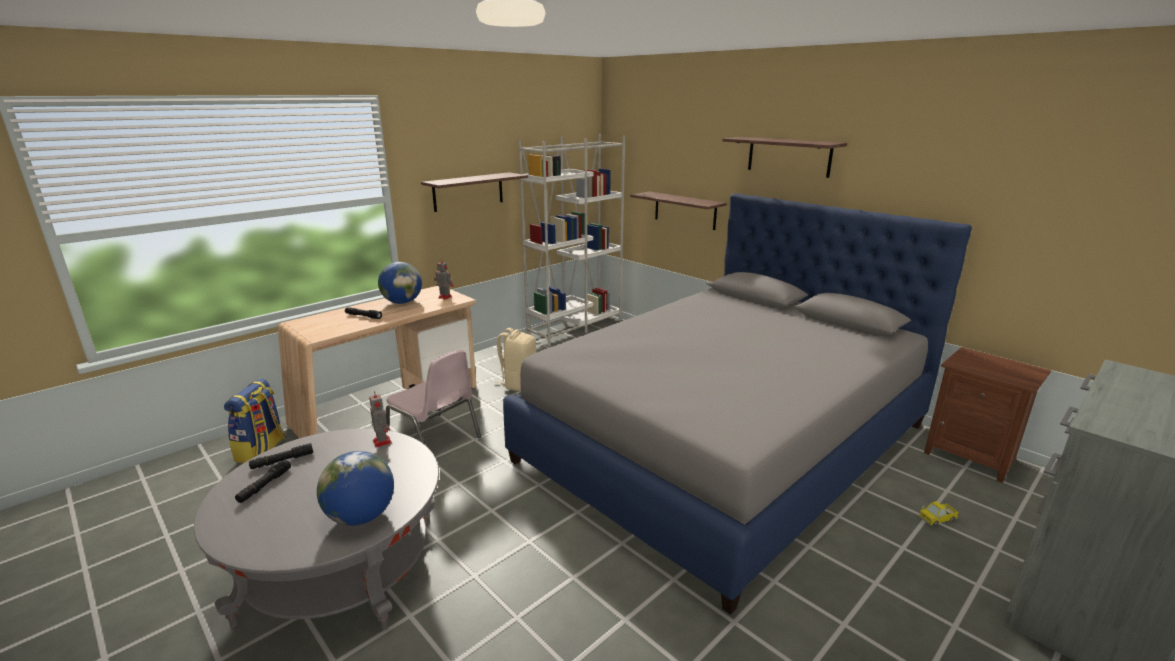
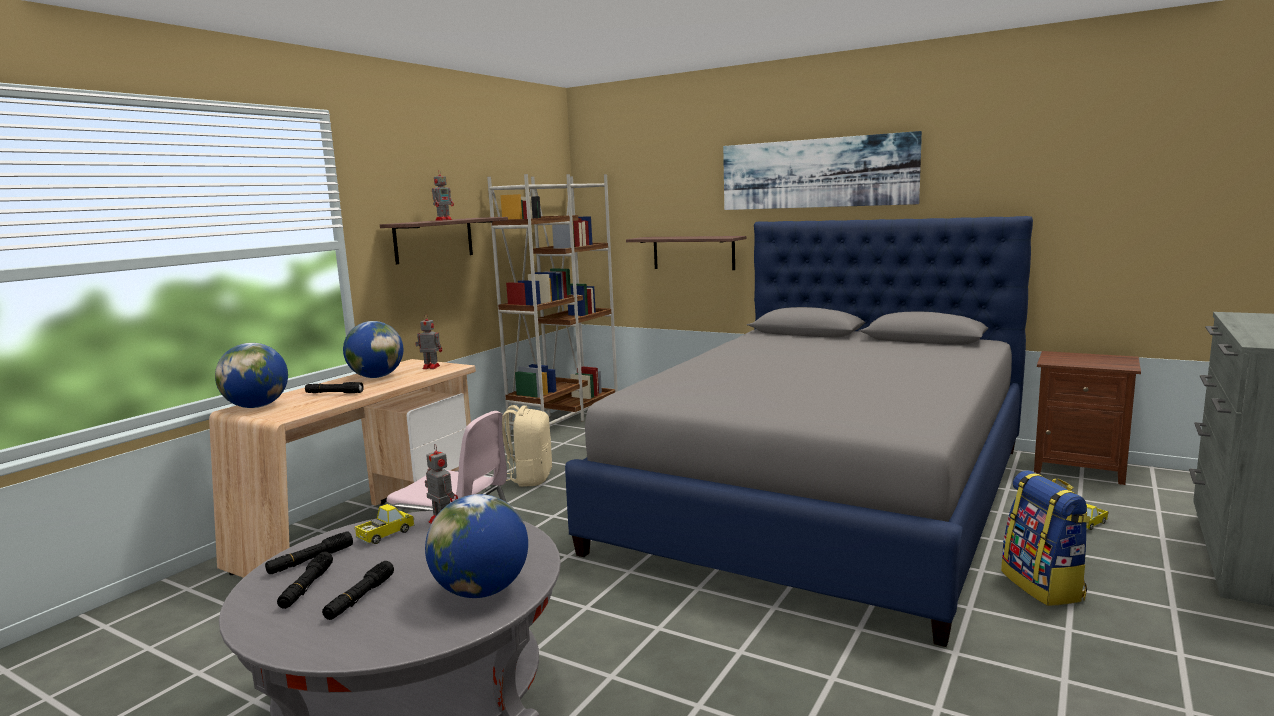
camera: 15 degrees left, 10 degrees down
backpack [224,379,286,463] -> backpack moved to [1001,470,1090,606]
white bookcase [518,134,625,347] -> brown bookcase [487,174,618,434]
shelf [722,137,847,178] -> picture [723,131,922,210]
none -> globe [215,343,288,408]
none -> black flashlight [322,561,394,620]
none -> toy truck [354,504,415,544]
none -> toy robot [432,170,454,221]

